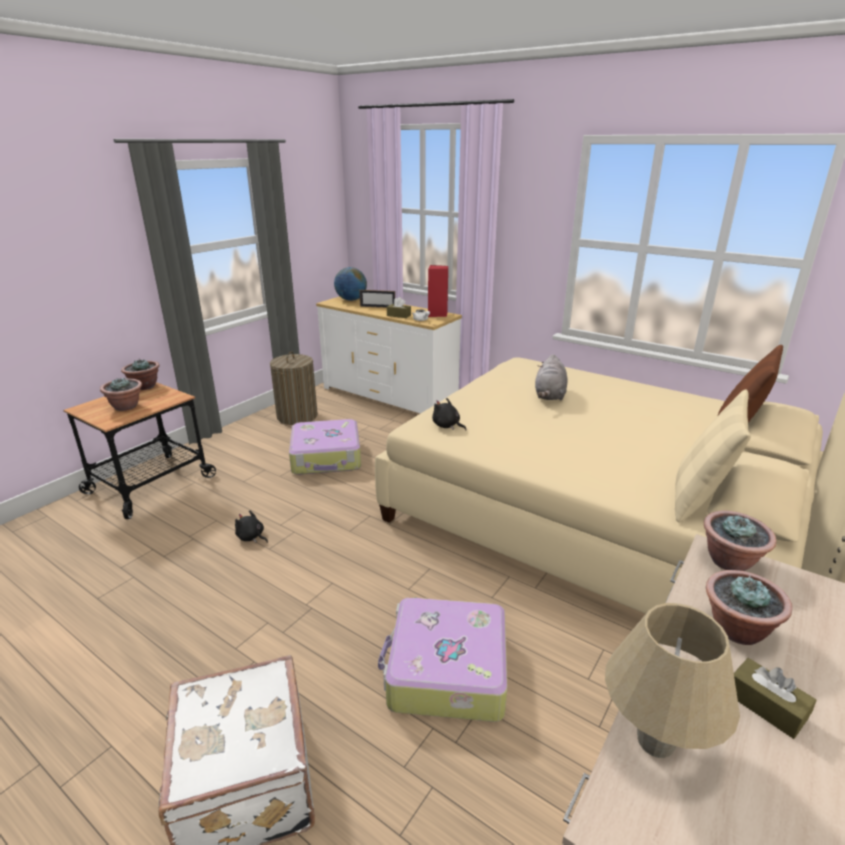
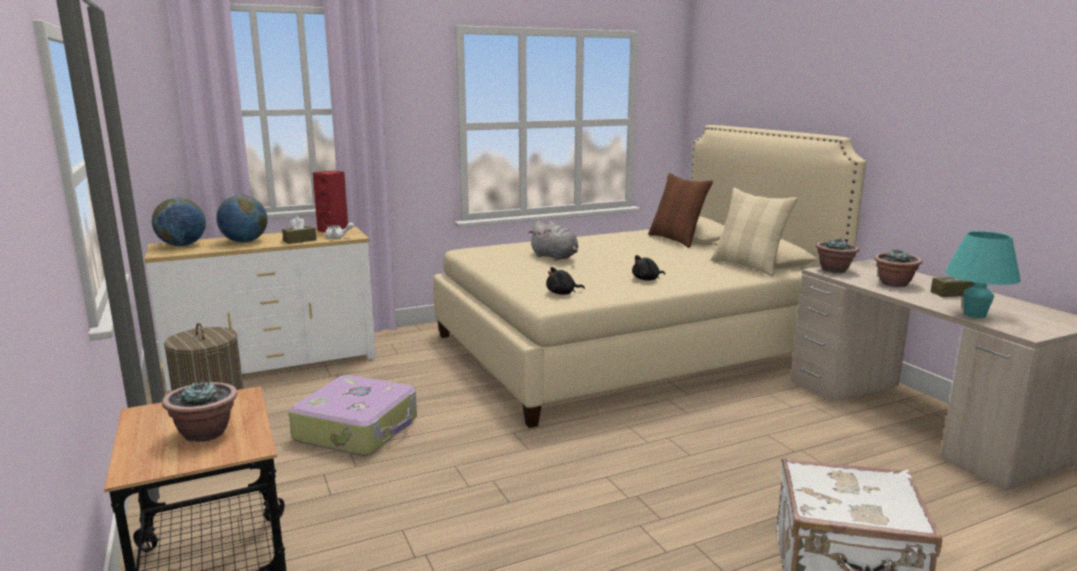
camera: 60 degrees left, 10 degrees down
potted plant [121,359,160,390] -> none
black plush toy [235,510,268,543] -> black plush toy moved to [632,255,665,281]
picture frame [359,290,395,308] -> globe [216,195,268,243]
suitcase [378,598,507,722] -> none
beige table lamp [605,603,740,758] -> turquoise table lamp [945,231,1021,318]

